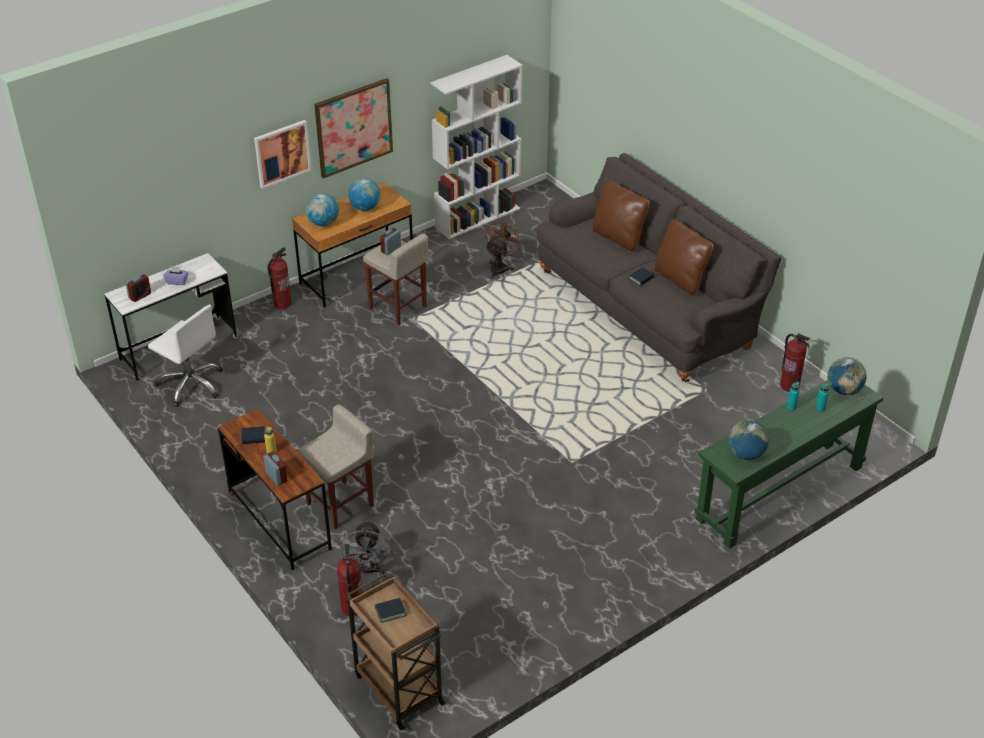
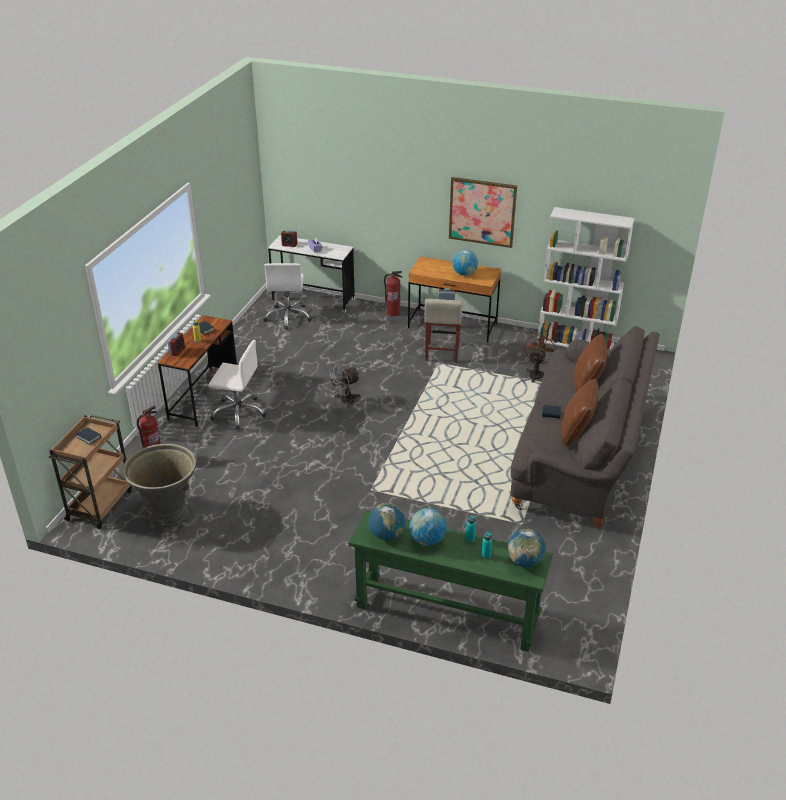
camera: 55 degrees right, 5 degrees down
picture [254,120,311,189] -> none
beige stool [298,405,374,529] -> white office chair [208,340,267,430]
globe [306,193,339,226] -> globe moved to [409,508,447,546]
grey fan [340,520,390,576] -> grey fan moved to [326,363,360,408]
brown fan [485,219,523,279] -> brown fan turned 60 degrees counterclockwise [524,332,557,383]
fire extinguisher [780,333,810,392] -> none
none -> grey planter [122,444,196,527]

